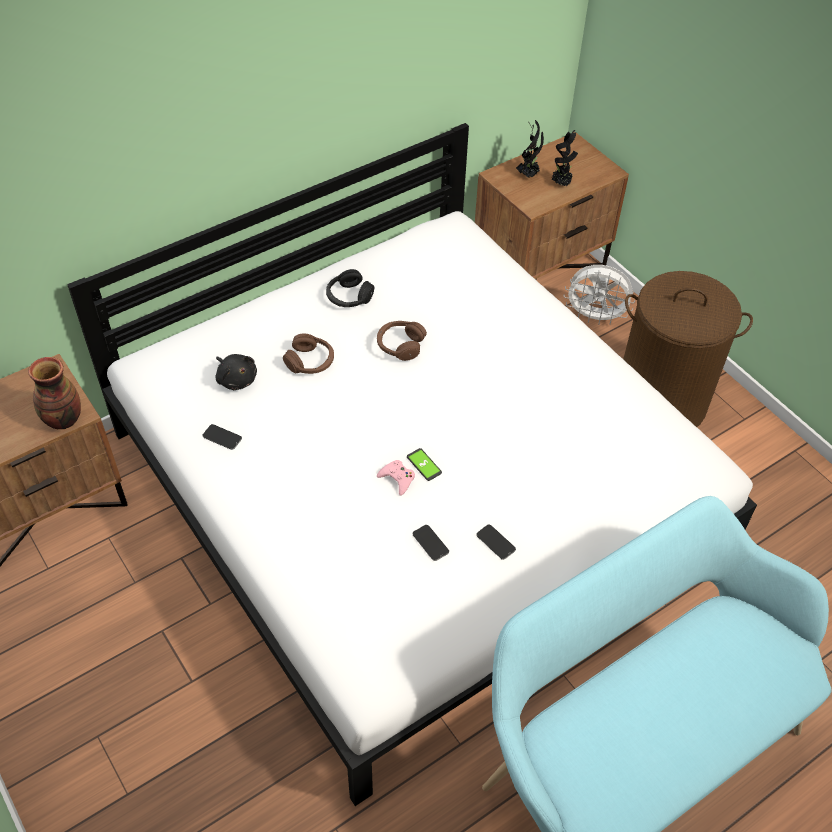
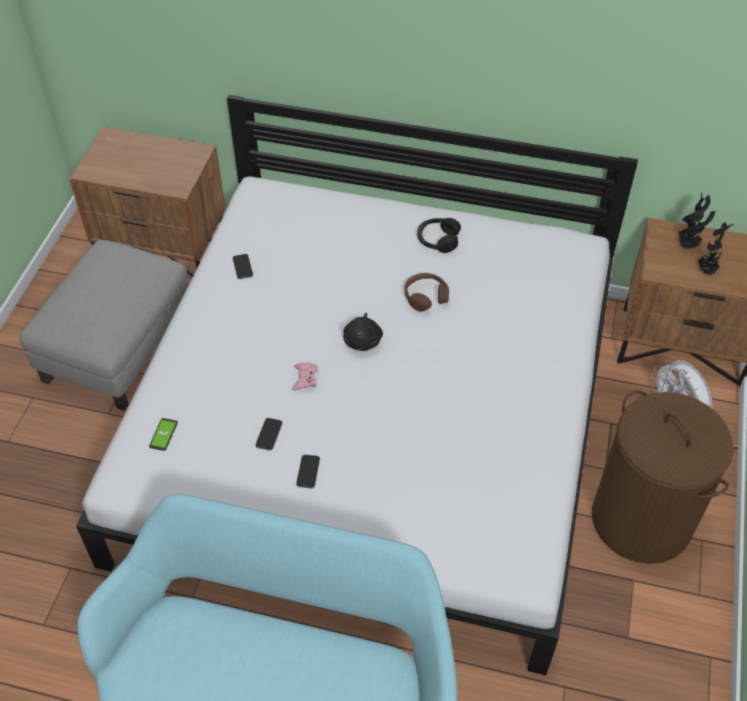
camera: 50 degrees right, 0 degrees up
vase [28,357,81,429] -> none
black plush toy [216,354,257,390] -> black plush toy moved to [343,313,383,351]
brown headphones [283,334,334,374] -> none
phone [407,448,442,481] -> phone moved to [149,418,178,451]
none -> grey ottoman [19,240,189,411]

